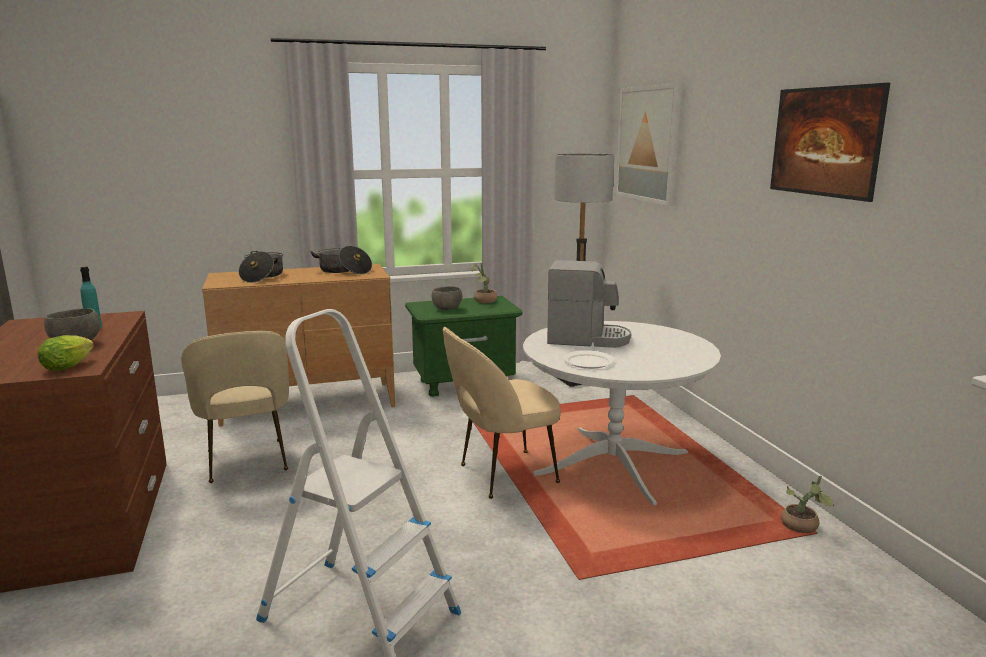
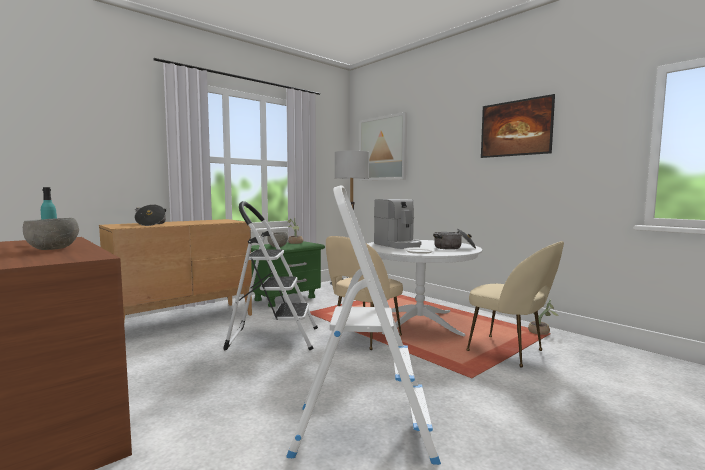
camera: 25 degrees left, 10 degrees down
lettuce [38,335,94,371] -> none
beige chair [181,331,289,483] -> beige chair moved to [466,241,564,368]
cooking pot [310,246,372,274] -> cooking pot moved to [433,228,476,250]
coffee machine [547,260,631,348] -> coffee machine turned 75 degrees clockwise [374,199,422,249]
none -> step ladder [223,201,318,350]

